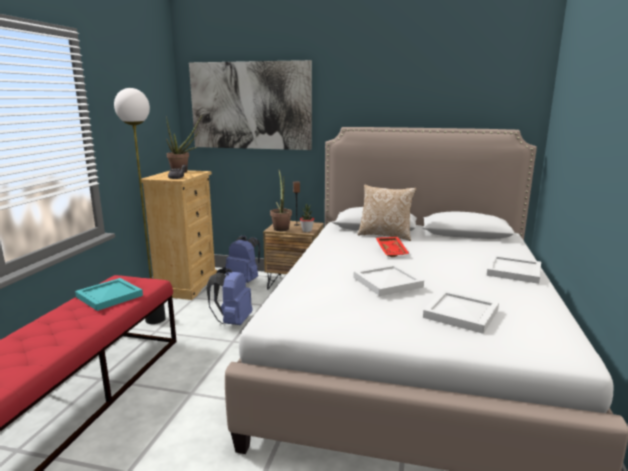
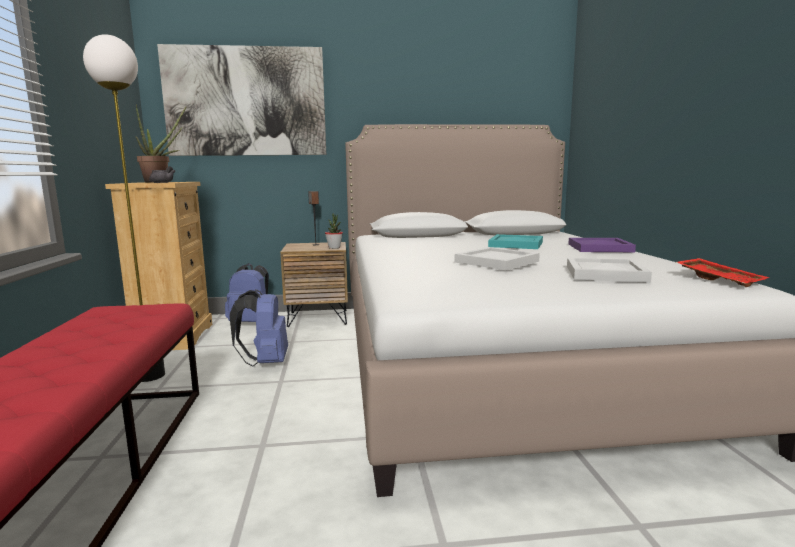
camera: 20 degrees left, 5 degrees down
turquoise tray [75,278,143,311] -> turquoise tray moved to [488,234,543,249]
potted plant [270,170,292,231] -> none
pillow [357,184,417,241] -> none
red tray [376,237,410,257] -> red tray moved to [676,258,770,287]
white tray [487,255,541,284] -> purple tray [568,238,636,252]

